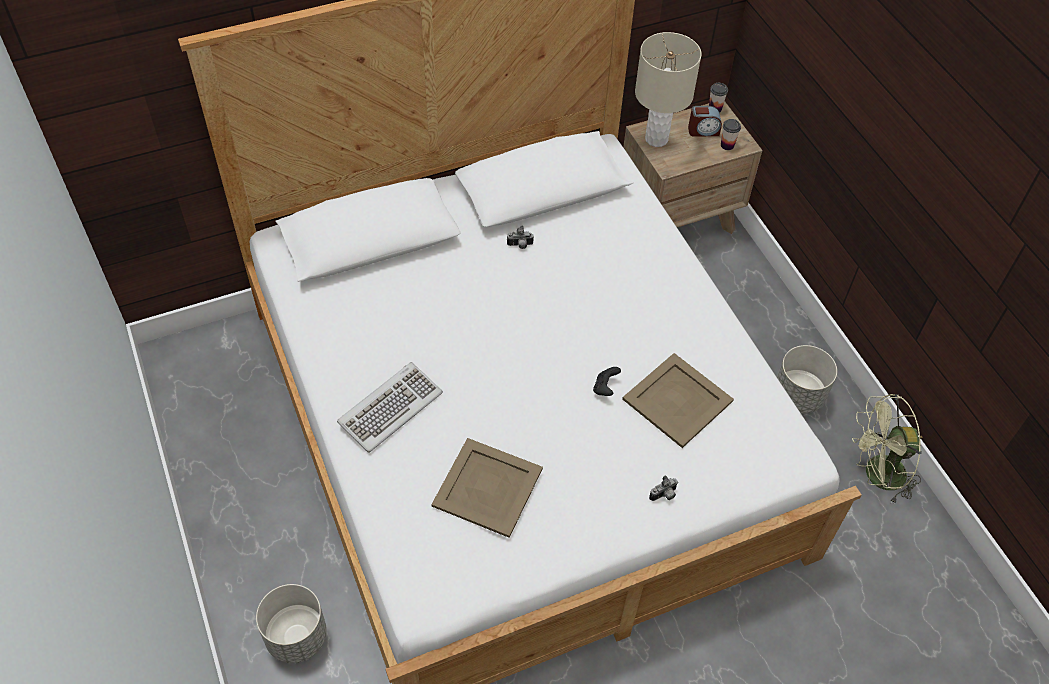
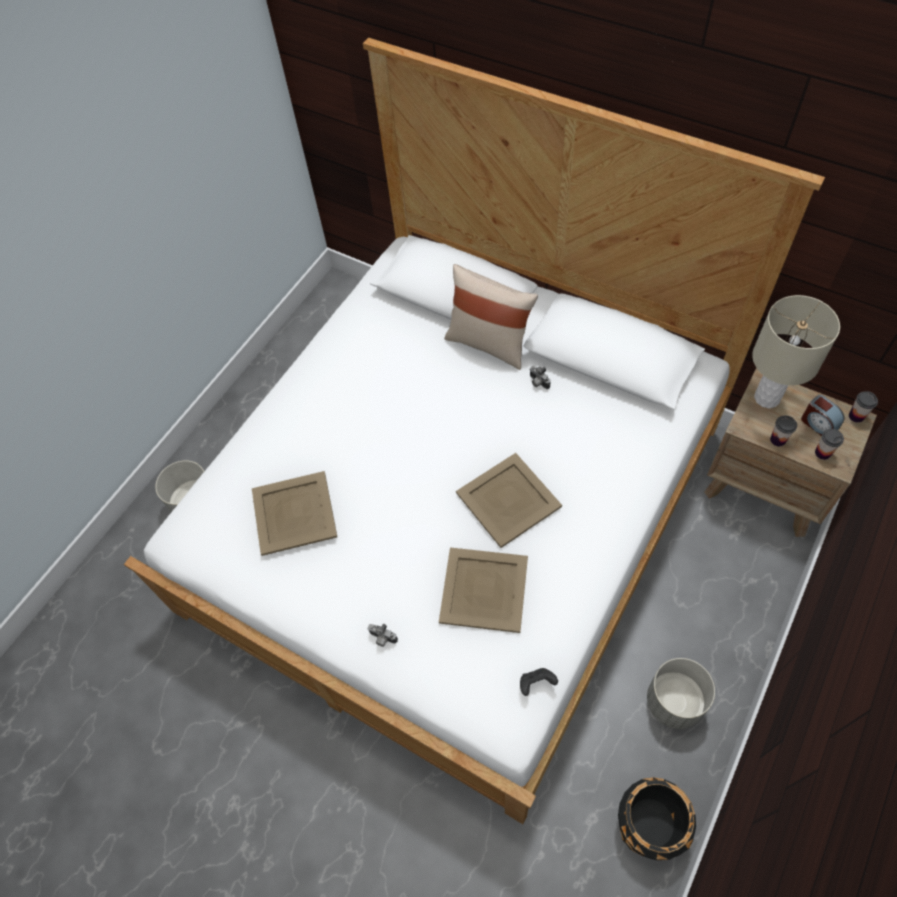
camera: 60 degrees right, 5 degrees up
keyboard [337,362,443,453] -> none
black game controller [593,367,621,396] -> black game controller moved to [520,668,558,696]
green fan [852,394,923,505] -> black planter [618,777,696,860]
none -> beige pillow [444,264,538,370]
none -> beige tray [456,453,562,548]
none -> cup [770,416,797,446]

